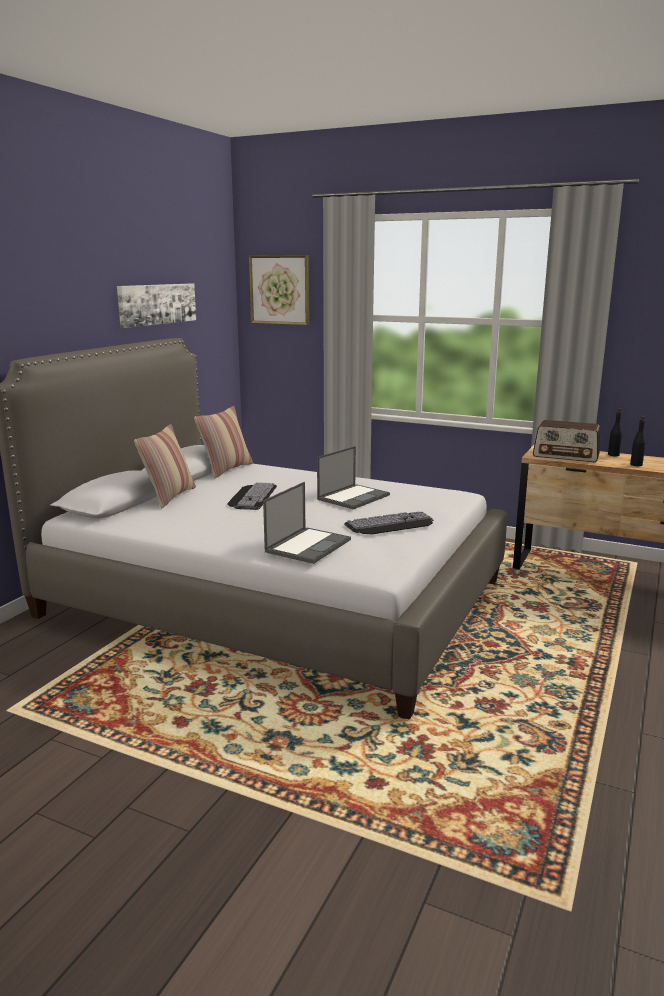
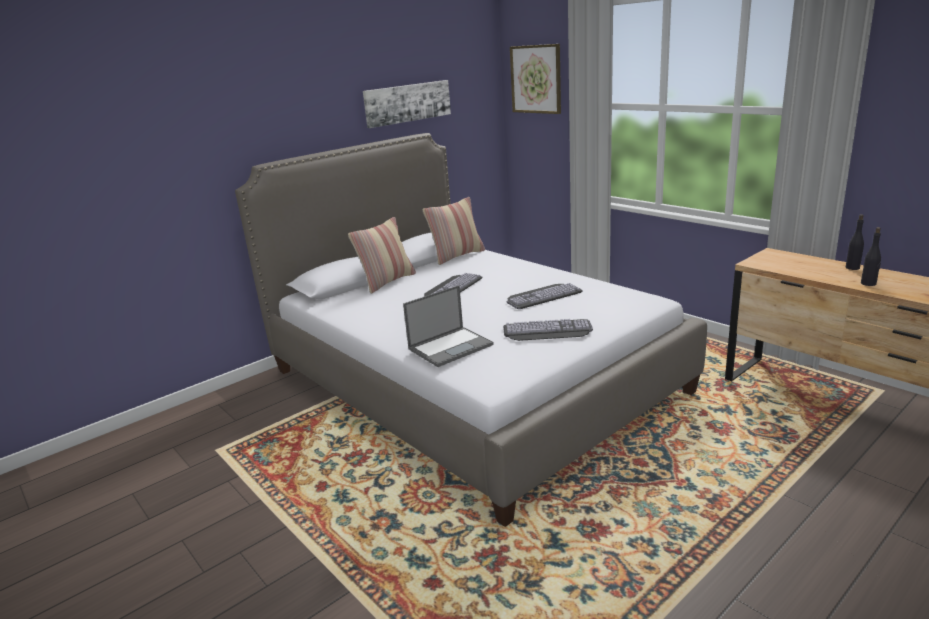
camera: 25 degrees right, 5 degrees up
laptop [317,446,390,509] -> keyboard [507,283,583,309]
radio [533,420,600,462] -> none

